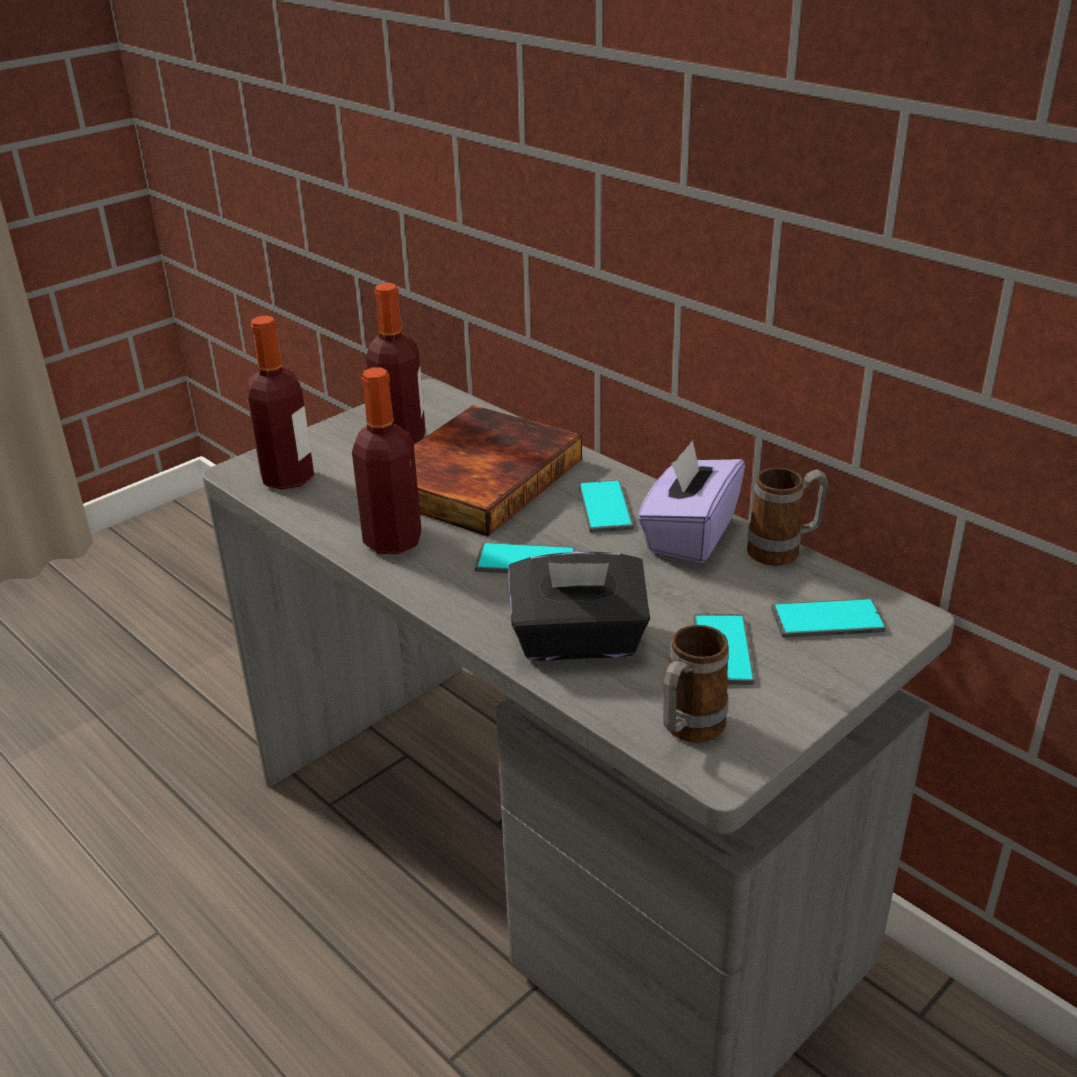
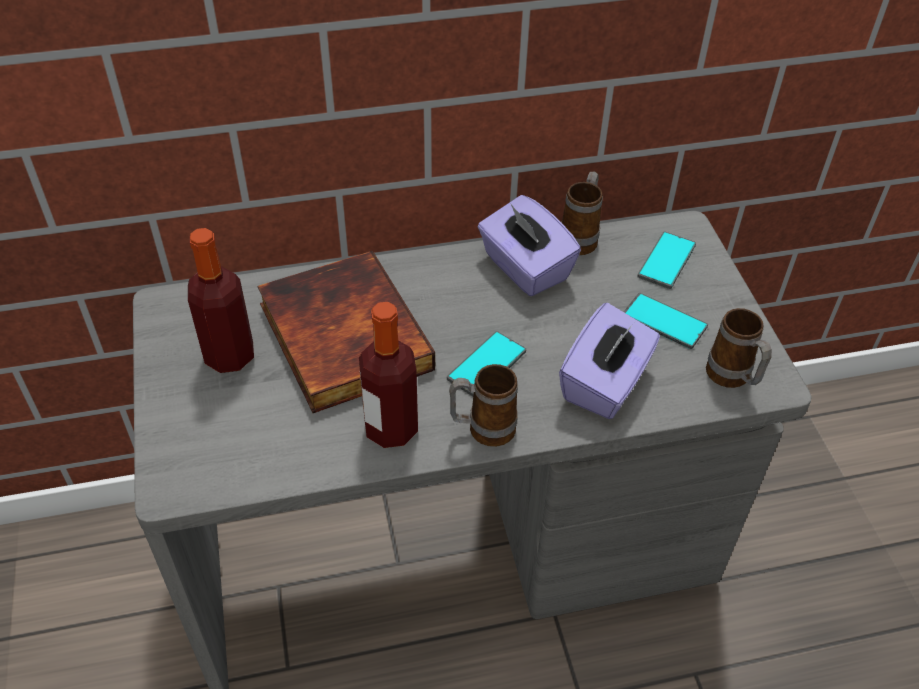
camera: 60 degrees left, 15 degrees up
bottle [246,315,314,490] -> none
black tissue box [508,552,650,661] -> purple tissue box [559,303,660,419]
phone [579,480,634,533] -> none
none -> mug [449,364,518,447]

